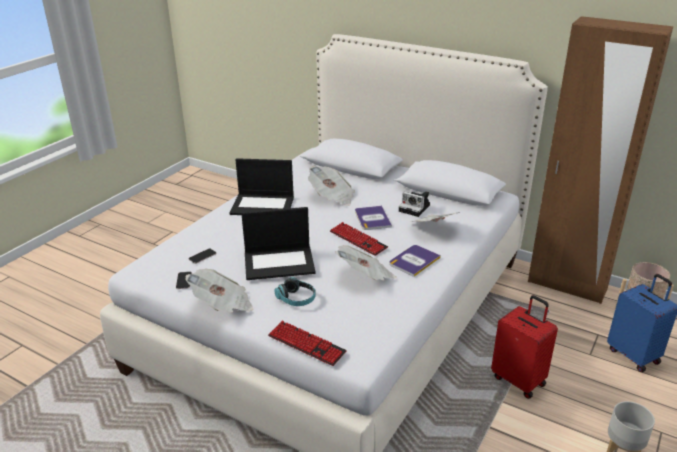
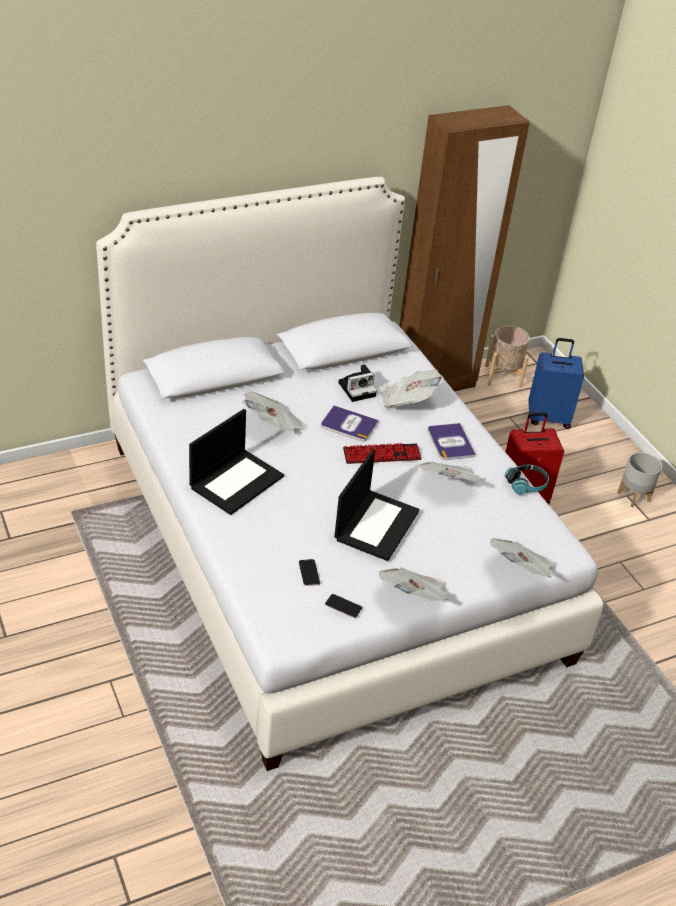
camera: 60 degrees left, 10 degrees up
keyboard [268,321,347,366] -> newspaper [490,538,555,578]
headphones [274,277,316,306] -> headphones moved to [505,464,549,495]

